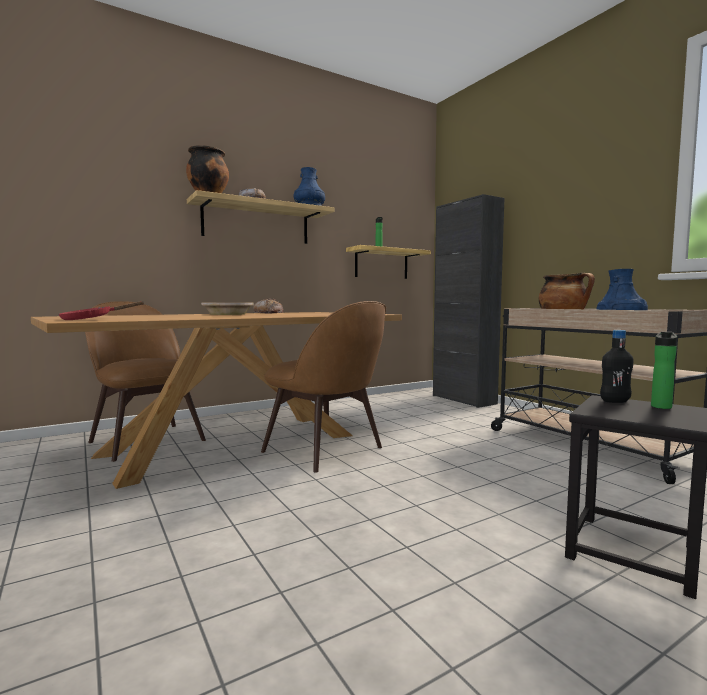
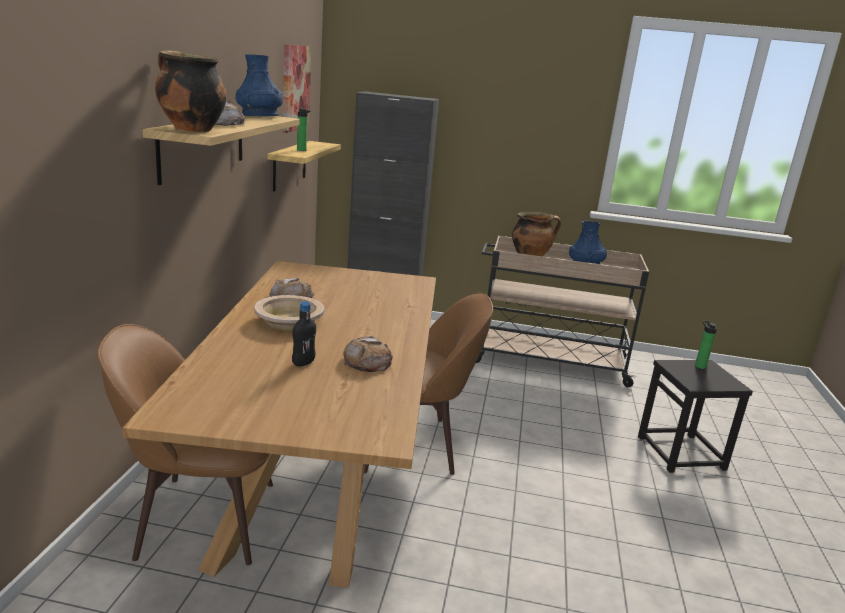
camera: 50 degrees left, 15 degrees up
red frying pan [58,301,144,320] -> none
black bottle [600,330,633,403] -> black bottle moved to [292,301,316,367]
none -> picture [283,44,311,133]
none -> bread [343,336,393,372]

